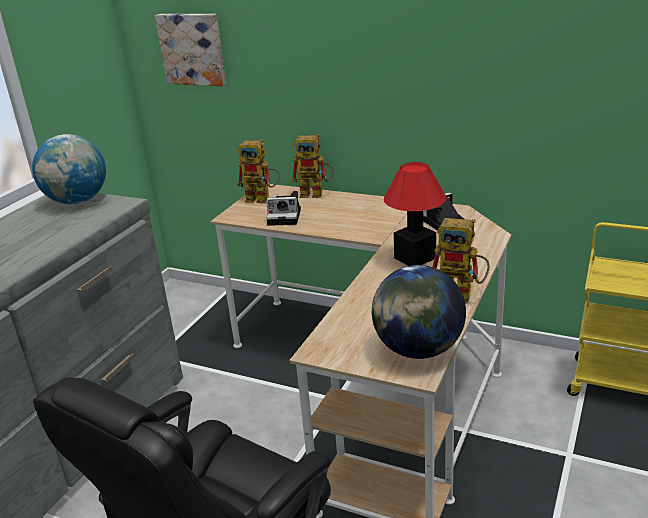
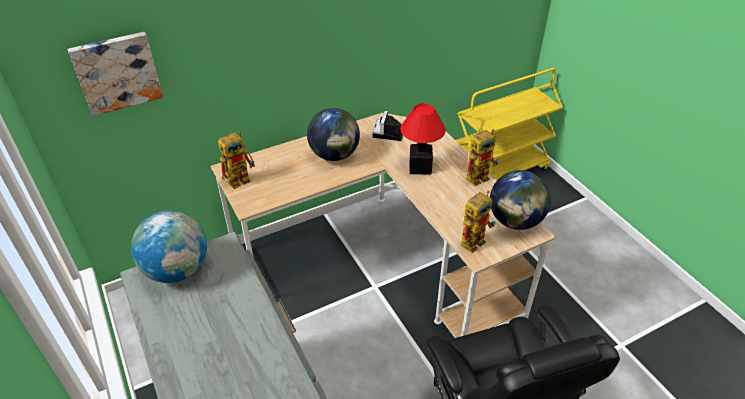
camera: 55 degrees left, 15 degrees up
camera [266,191,301,226] -> none
toy robot [291,134,334,198] -> toy robot moved to [461,190,495,253]
none -> globe [307,108,360,161]

